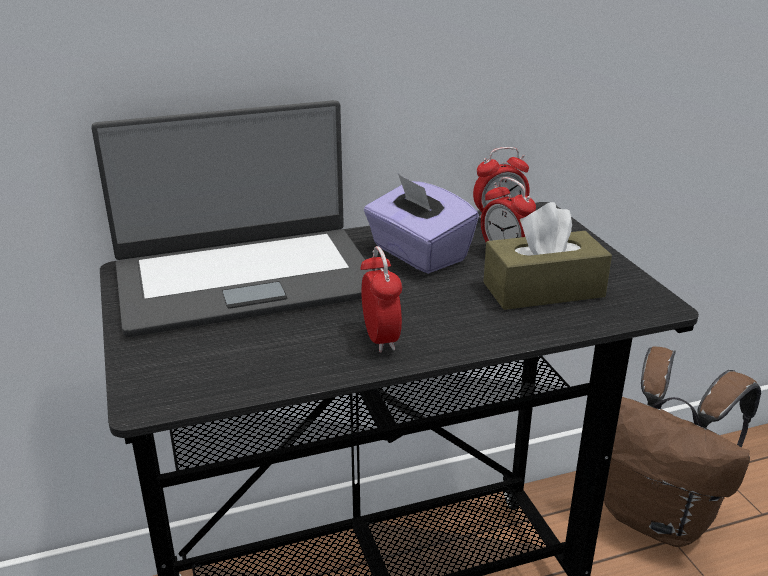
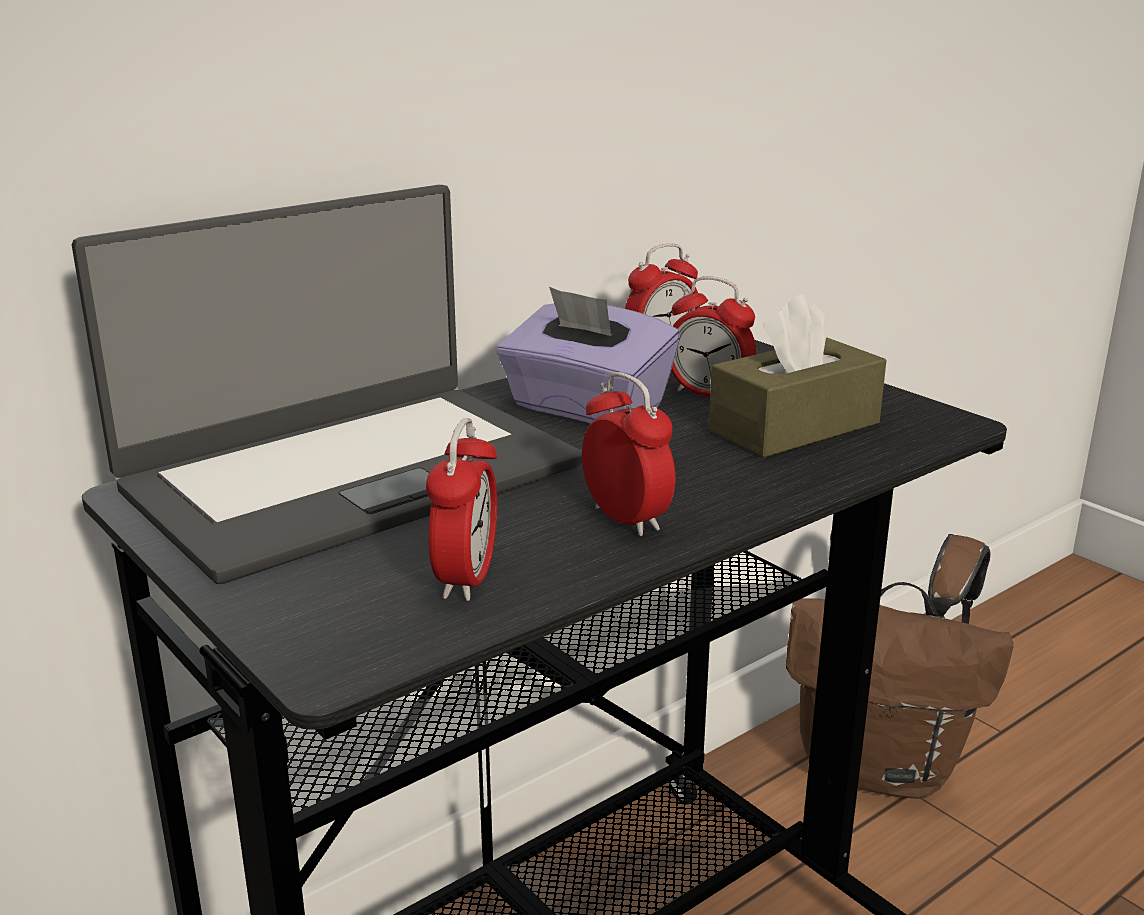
camera: 20 degrees left, 5 degrees down
none -> alarm clock [426,418,497,601]

